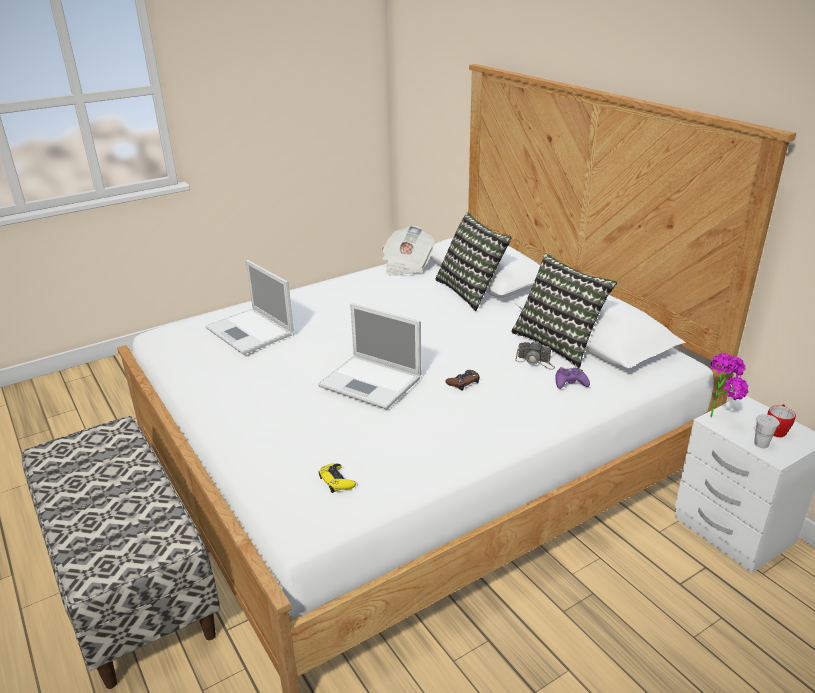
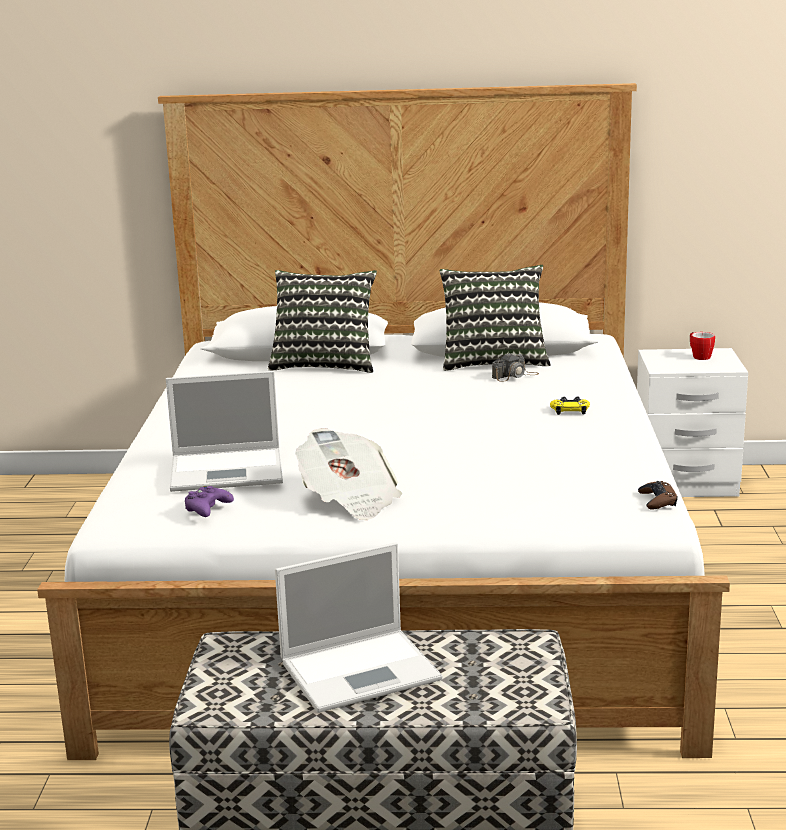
camera: 55 degrees left, 10 degrees down
laptop [318,303,421,410] -> laptop moved to [275,542,443,713]
yellow game controller [319,463,356,493] -> yellow game controller moved to [550,396,590,415]
newspaper [382,226,436,276] -> newspaper moved to [295,428,402,520]
brown game controller [446,370,480,391] -> brown game controller moved to [638,481,678,510]
purple game controller [556,367,590,389] -> purple game controller moved to [185,486,234,517]
potted plant [710,353,749,417] -> none
white cup [754,414,779,448] -> none

